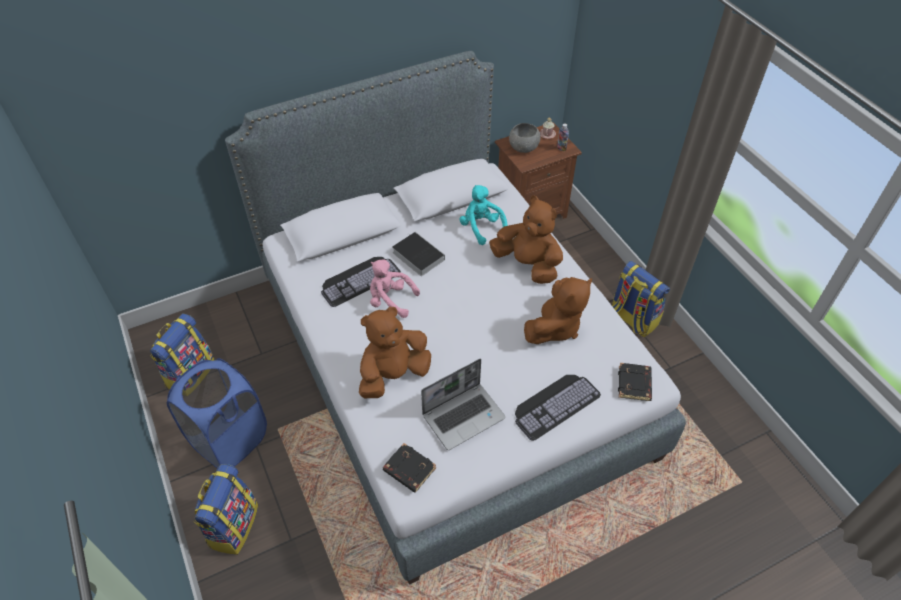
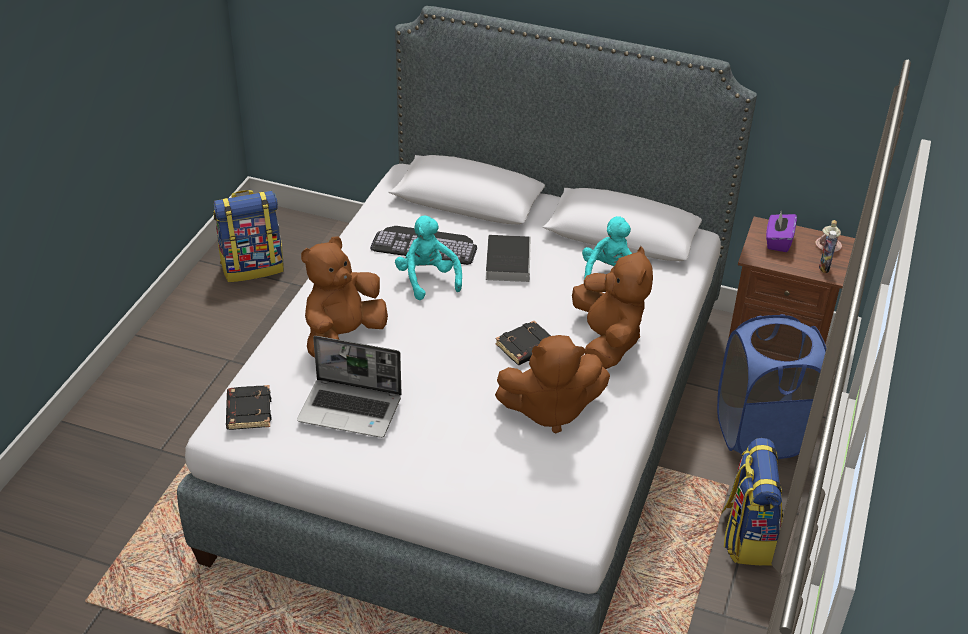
camera: 45 degrees right, 10 degrees down
blue laundry basket [167,358,267,468] -> blue laundry basket moved to [717,314,827,459]
backpack [194,464,258,555] -> none
brown plush toy [359,307,431,398] -> brown plush toy turned 60 degrees counterclockwise [301,236,388,357]
pink plush toy [370,260,420,318] -> turquoise plush toy [395,216,462,300]
grey bowl [509,123,540,153] -> purple tissue box [766,211,797,252]
keyboard [515,375,601,441] -> none
black book [618,363,652,401] -> black book moved to [495,321,551,365]

